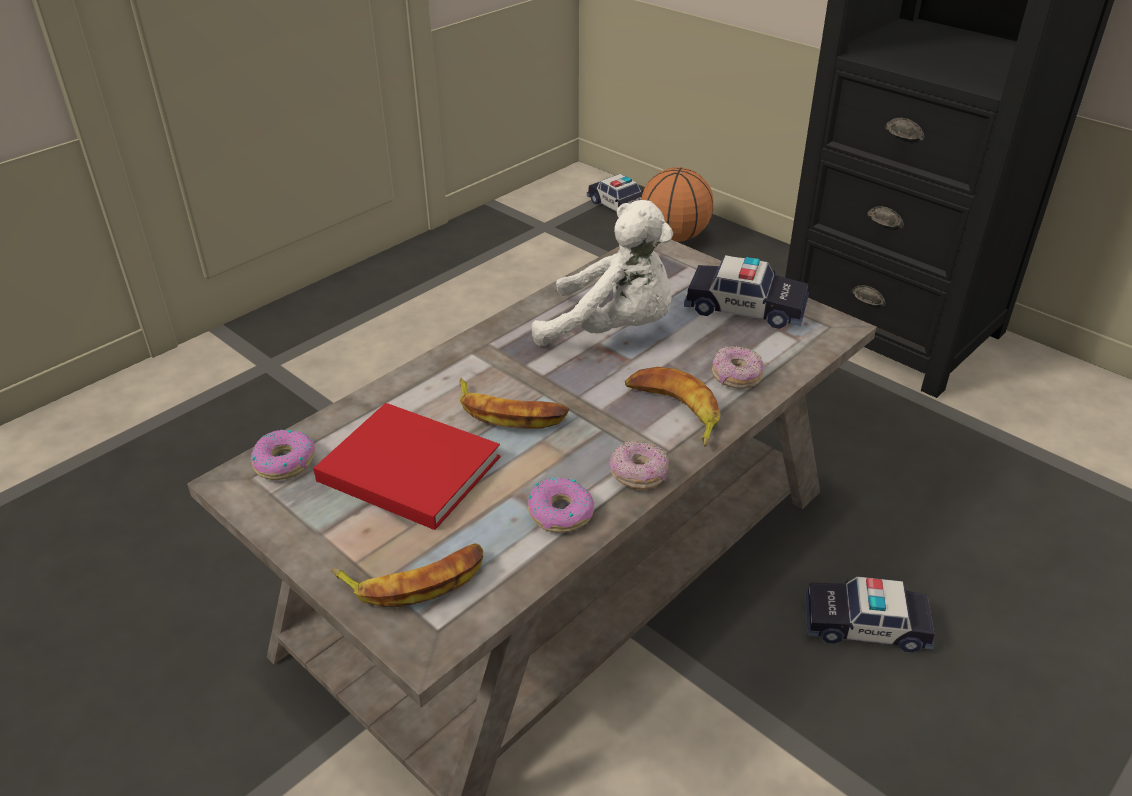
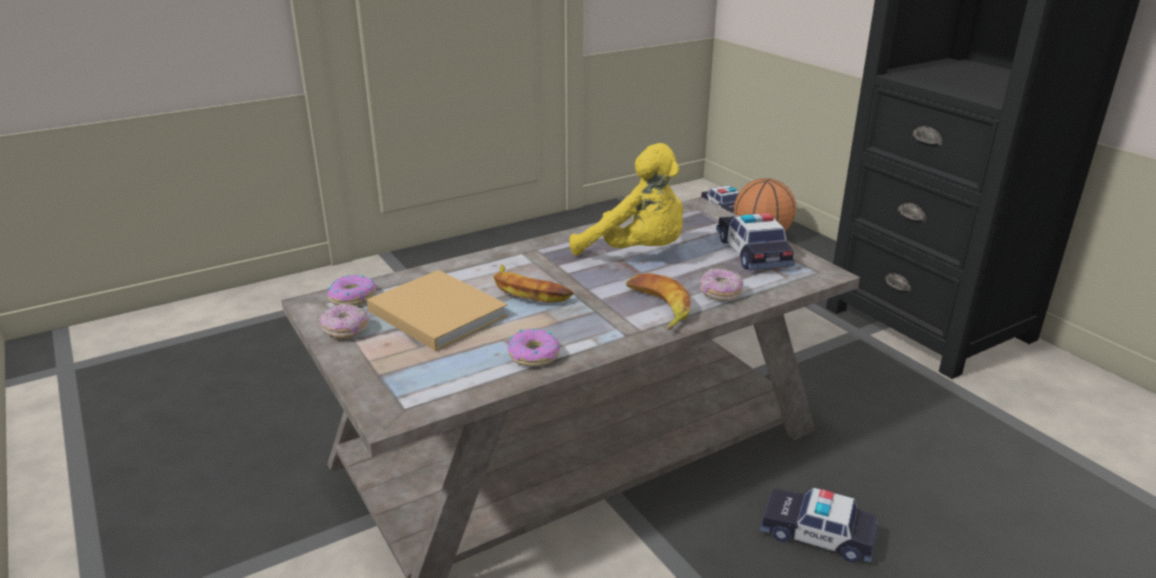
camera: 15 degrees right, 10 degrees down
red book [313,403,501,530] -> beige book [367,270,508,351]
banana [331,543,483,607] -> none
white plush toy [532,200,673,347] -> yellow plush toy [569,143,683,255]
donut [610,441,669,490] -> donut moved to [319,303,368,339]
toy car [684,255,809,329] -> toy car turned 135 degrees counterclockwise [716,213,795,270]

